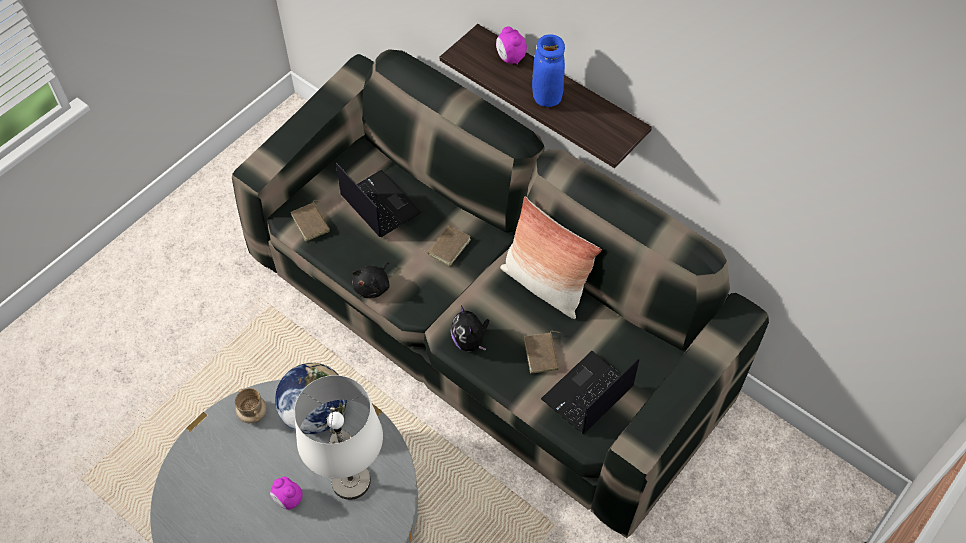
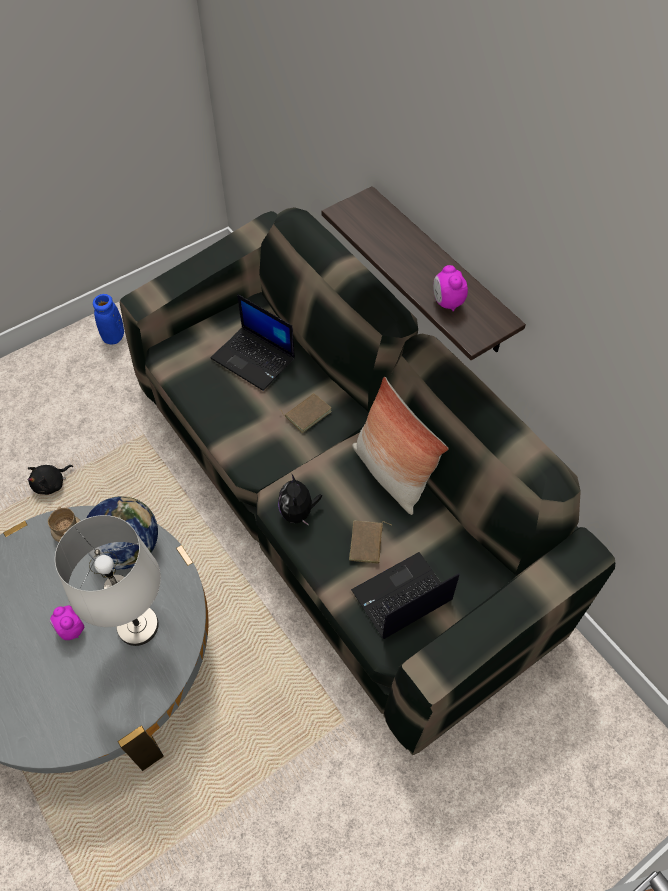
camera: 15 degrees right, 0 degrees up
brown book [291,200,330,241] -> none
laptop [336,163,422,237] -> laptop turned 150 degrees clockwise [211,294,295,391]
black plush toy [352,262,390,298] -> black plush toy moved to [27,465,73,495]
alarm clock [496,26,527,65] -> alarm clock moved to [433,265,468,311]
blue vase [532,34,565,107] -> blue vase moved to [93,294,124,344]

